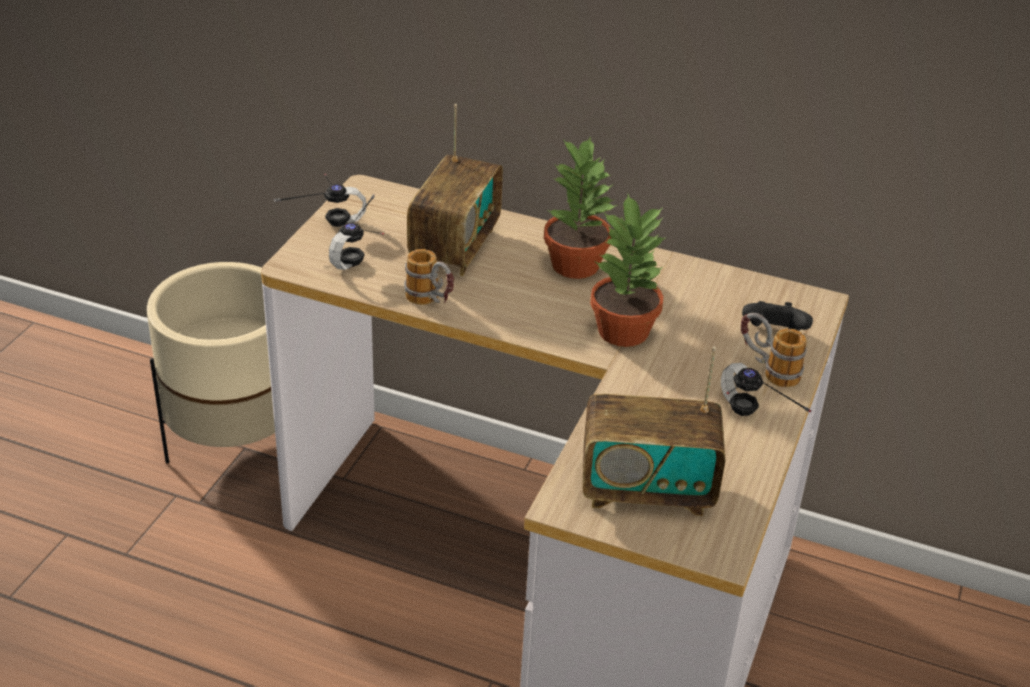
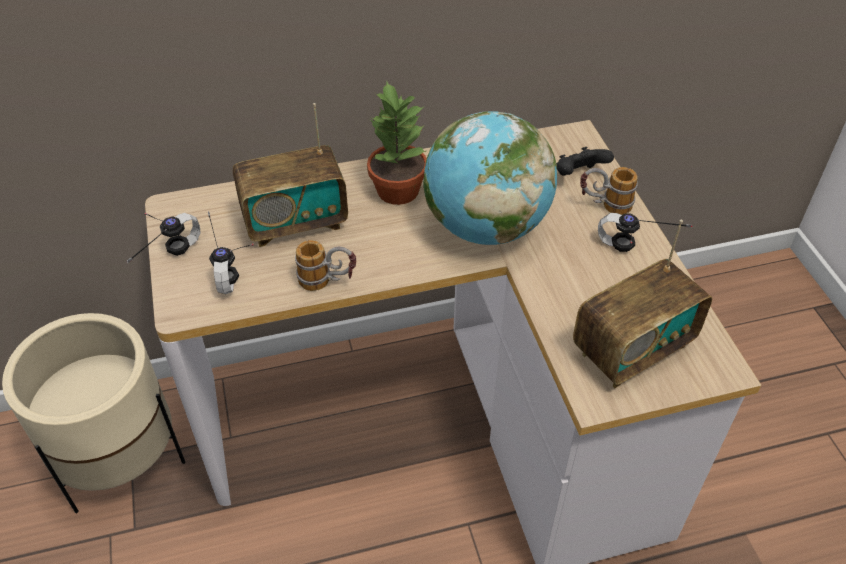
camera: 35 degrees left, 10 degrees up
radio [407,104,503,276] -> radio turned 90 degrees clockwise [233,103,348,247]
potted plant [590,194,667,347] -> globe [423,111,557,245]

